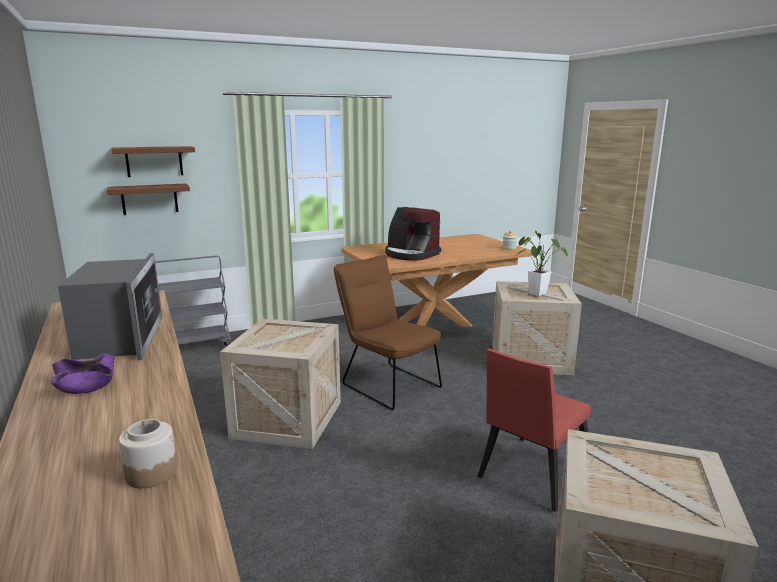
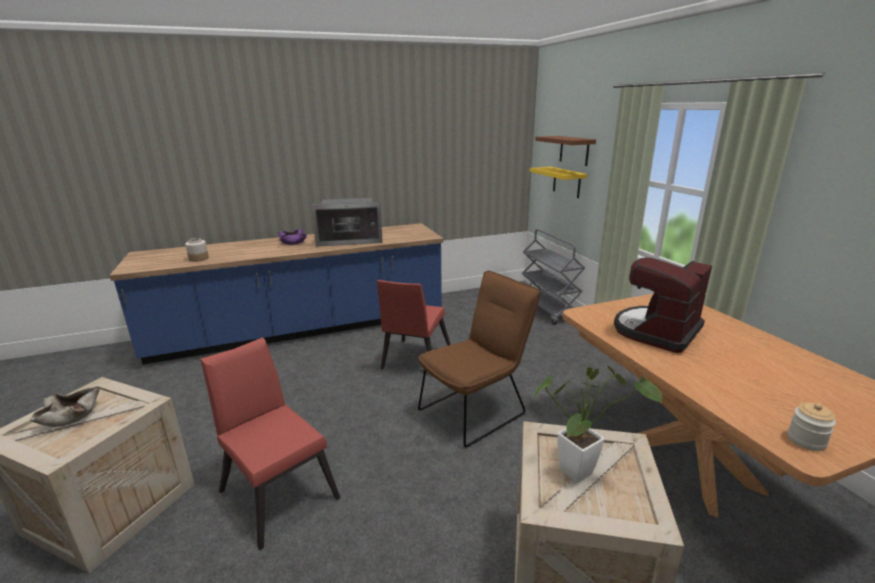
camera: 95 degrees right, 5 degrees up
brown shelf [107,183,190,215] -> yellow shelf [530,167,587,198]
crate [220,319,341,449] -> red chair [377,280,451,370]
none -> beige bowl [30,388,100,427]

